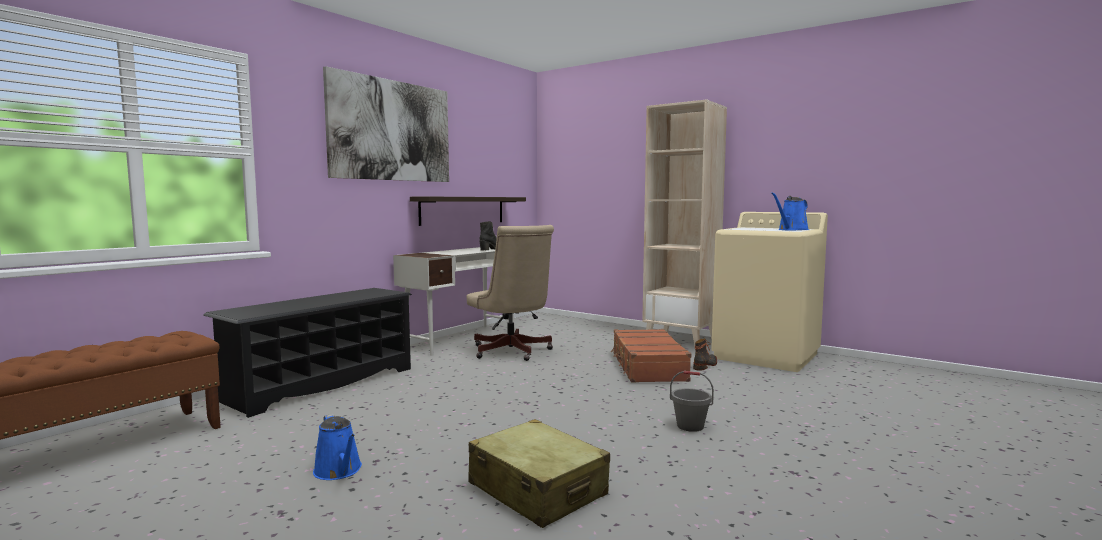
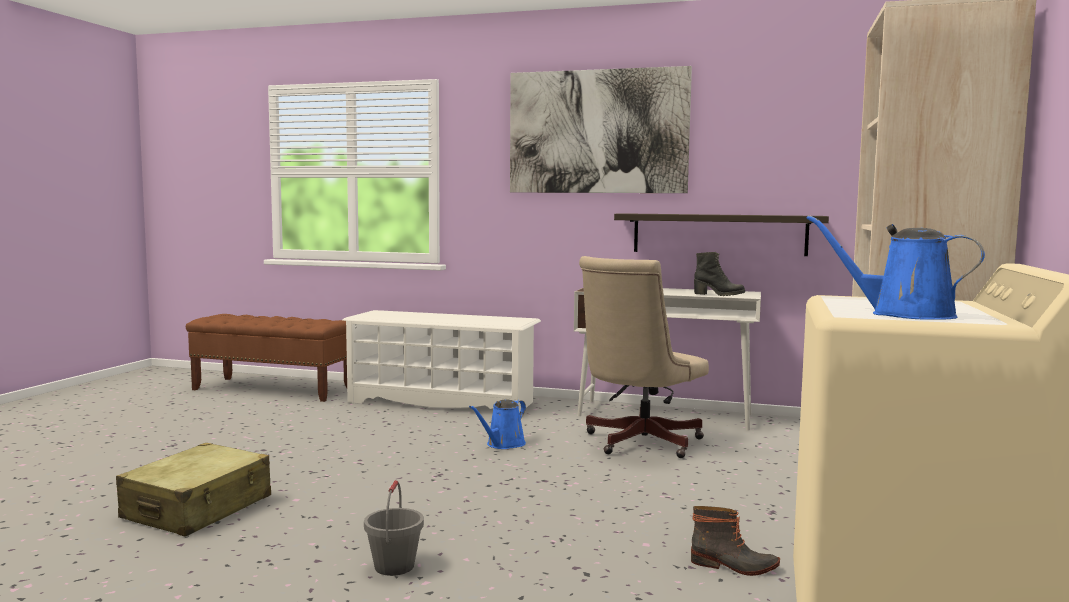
camera: 70 degrees right, 0 degrees up
black shoe rack [203,288,412,418] -> white shoe rack [342,310,541,413]
blue watering can [313,414,362,480] -> blue watering can moved to [469,399,526,449]
brown suitcase [611,329,691,383] -> none

